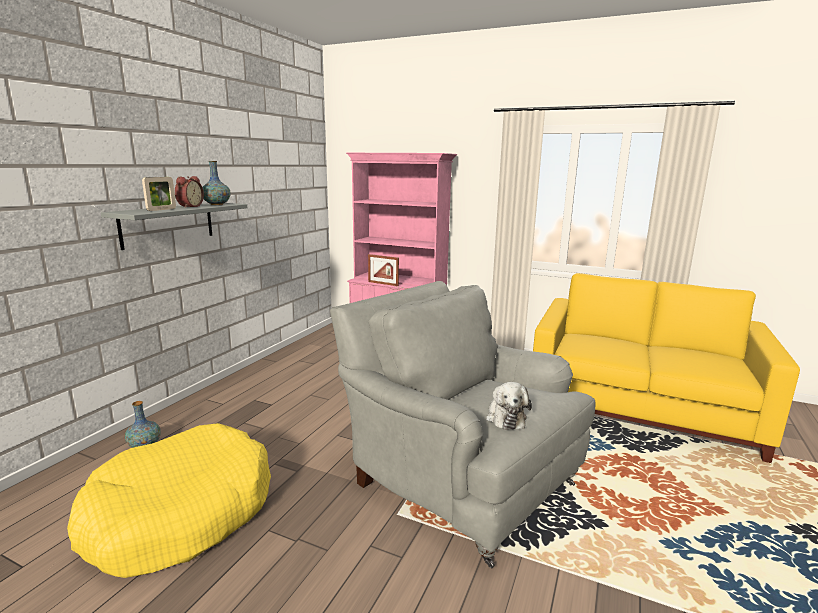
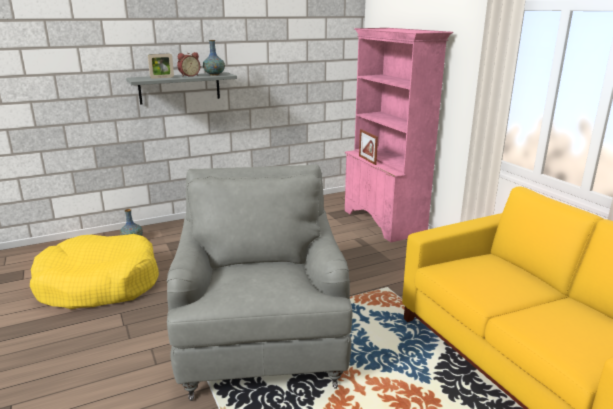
camera: 40 degrees right, 5 degrees up
plush toy [486,382,532,430] -> none

